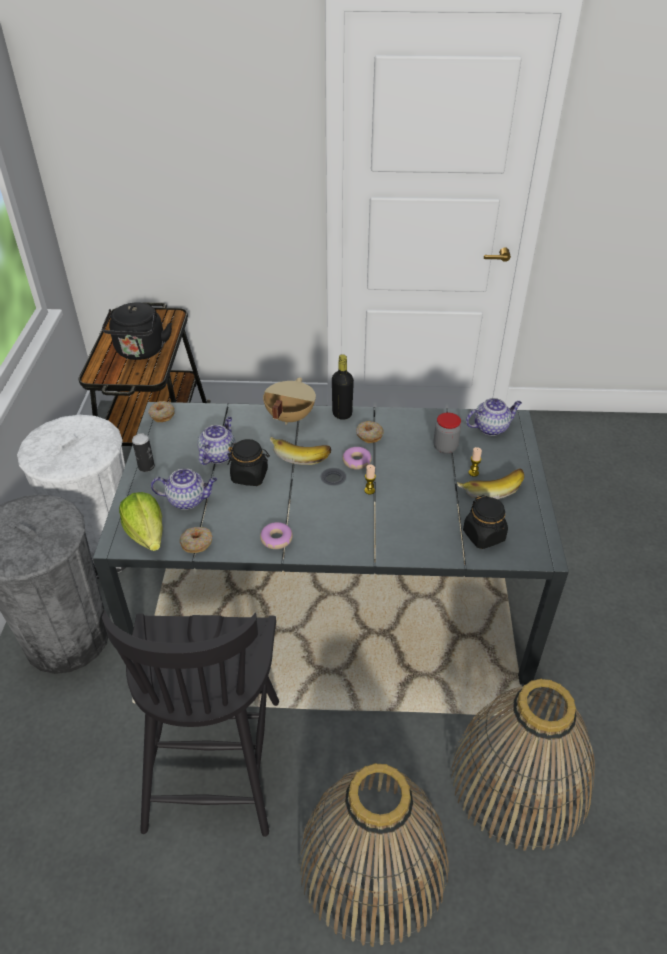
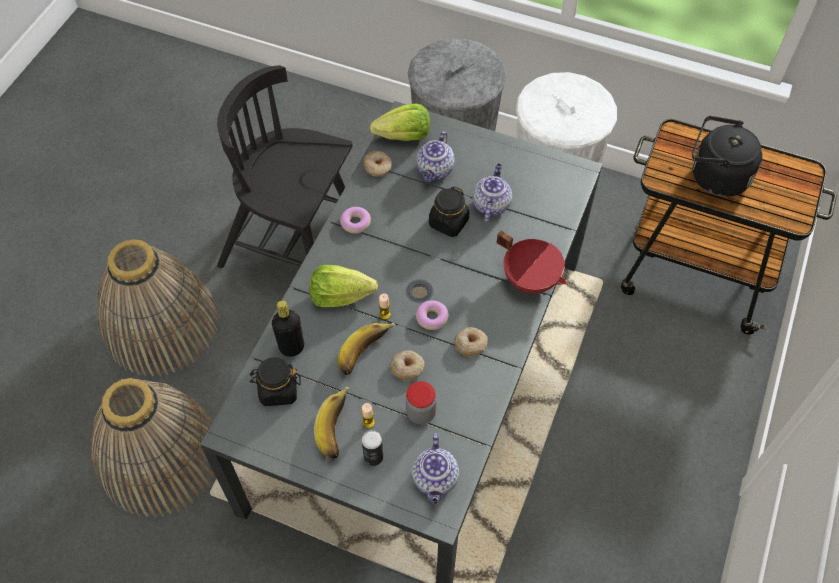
camera: 110 degrees right, 15 degrees up
can [132,433,155,472] -> can moved to [362,430,383,466]
donut [148,401,175,422] -> donut moved to [391,350,425,381]
teapot [197,417,236,465] -> teapot turned 120 degrees counterclockwise [473,163,512,222]
beige cooking pot [263,378,316,425] -> red cooking pot [497,231,567,293]
banana [270,436,331,465] -> banana moved to [338,323,395,375]
black bottle [332,354,354,420] -> black bottle moved to [272,300,304,357]
none -> lettuce [309,265,378,307]

